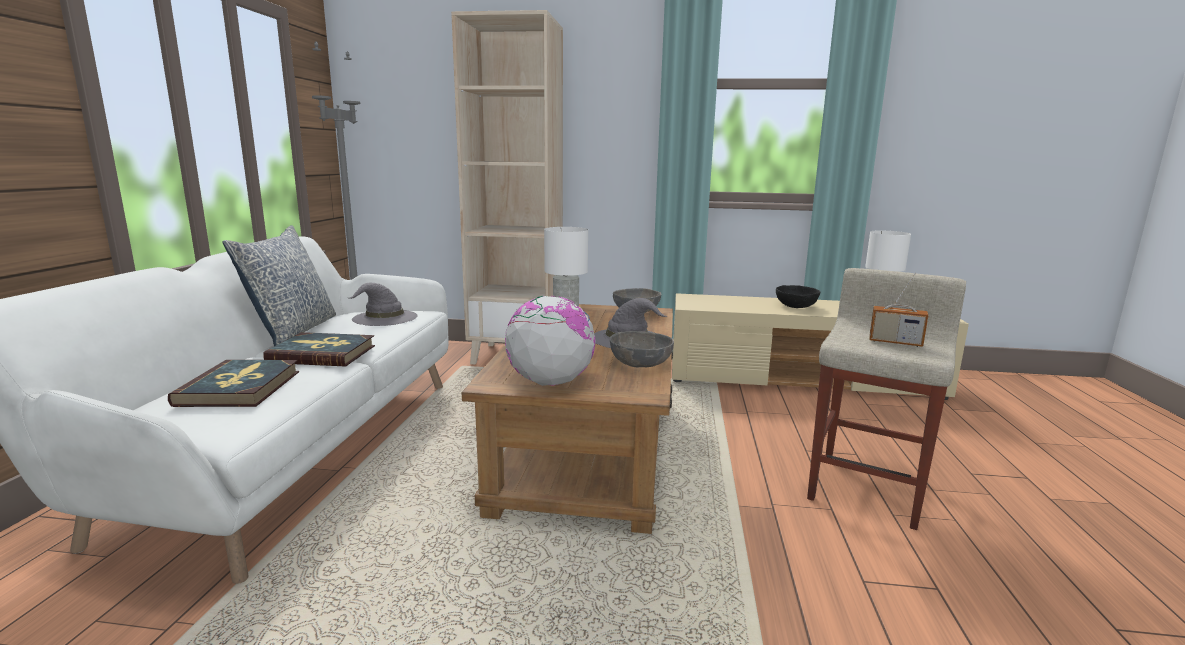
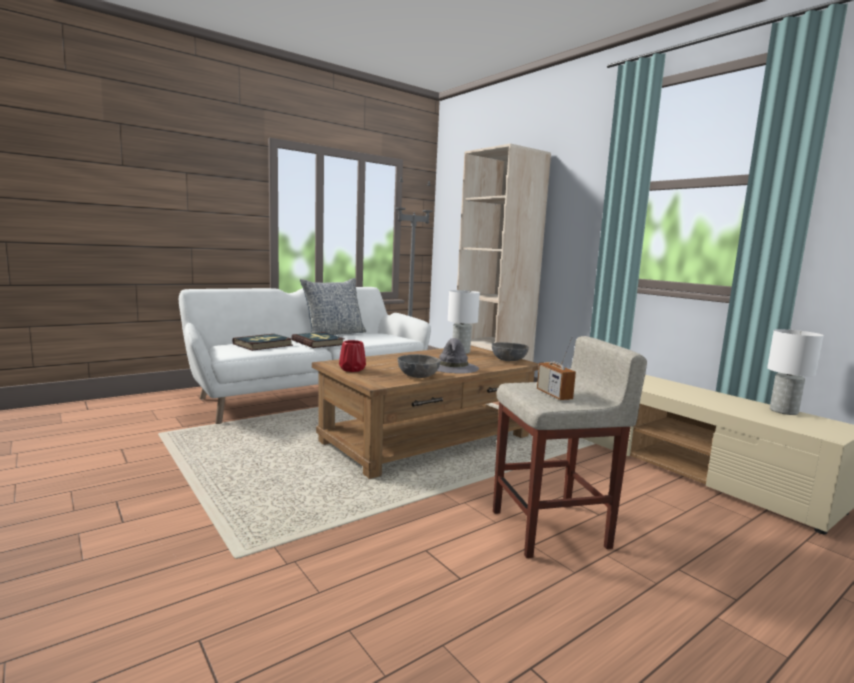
camera: 45 degrees right, 5 degrees down
grey hat [350,283,418,326] -> none
globe [505,296,596,386] -> red vase [339,340,366,372]
black bowl [776,285,820,308] -> none

